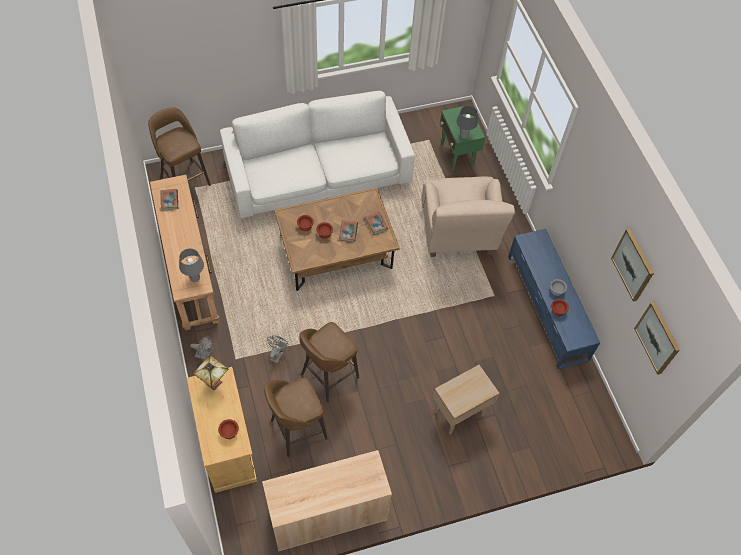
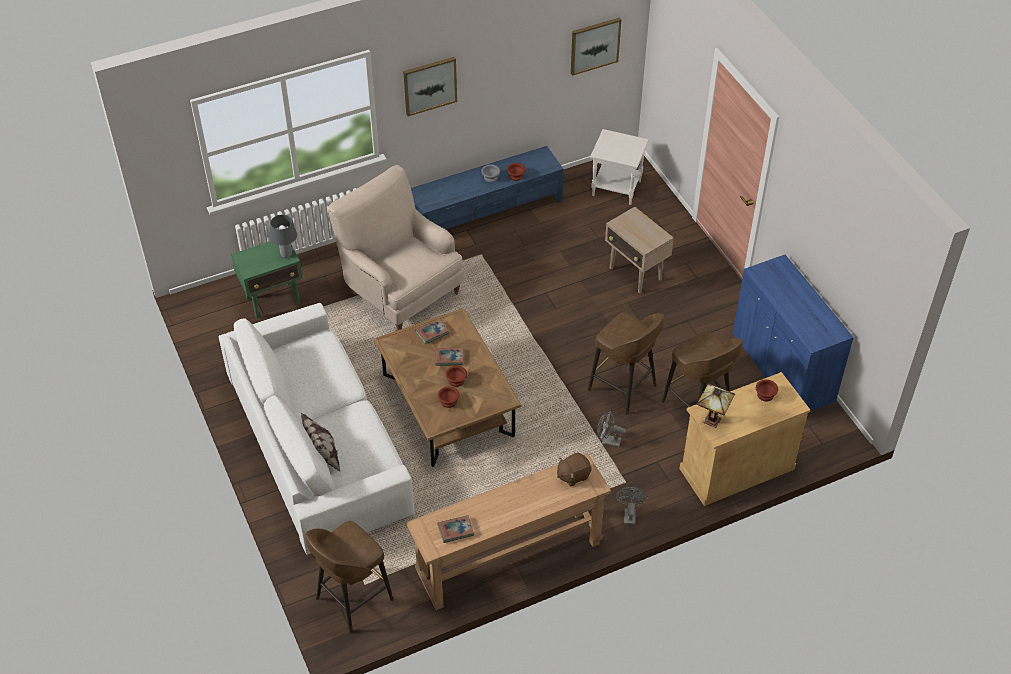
camera: 95 degrees left, 10 degrees down
grey table lamp [179,248,204,282] -> brown plush toy [557,452,592,487]
beige cabinet [262,450,392,551] -> blue cabinet [732,255,854,411]
beige armchair [421,177,515,257] -> beige armchair turned 120 degrees counterclockwise [327,165,464,331]
picture [611,228,654,302] -> picture moved to [403,57,457,116]
none -> pillow [301,413,340,472]
none -> white side table [590,129,649,205]

